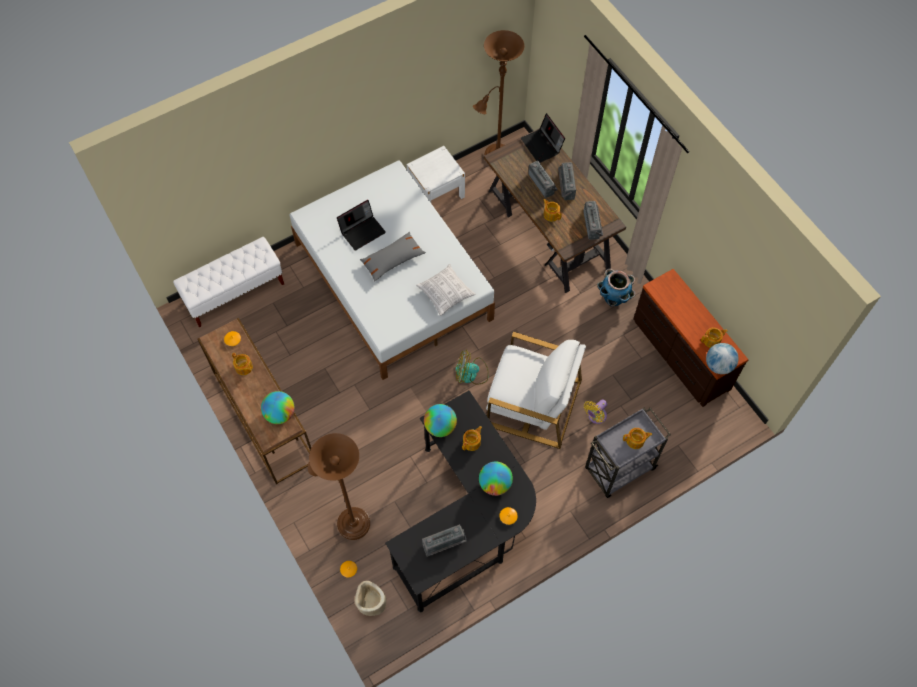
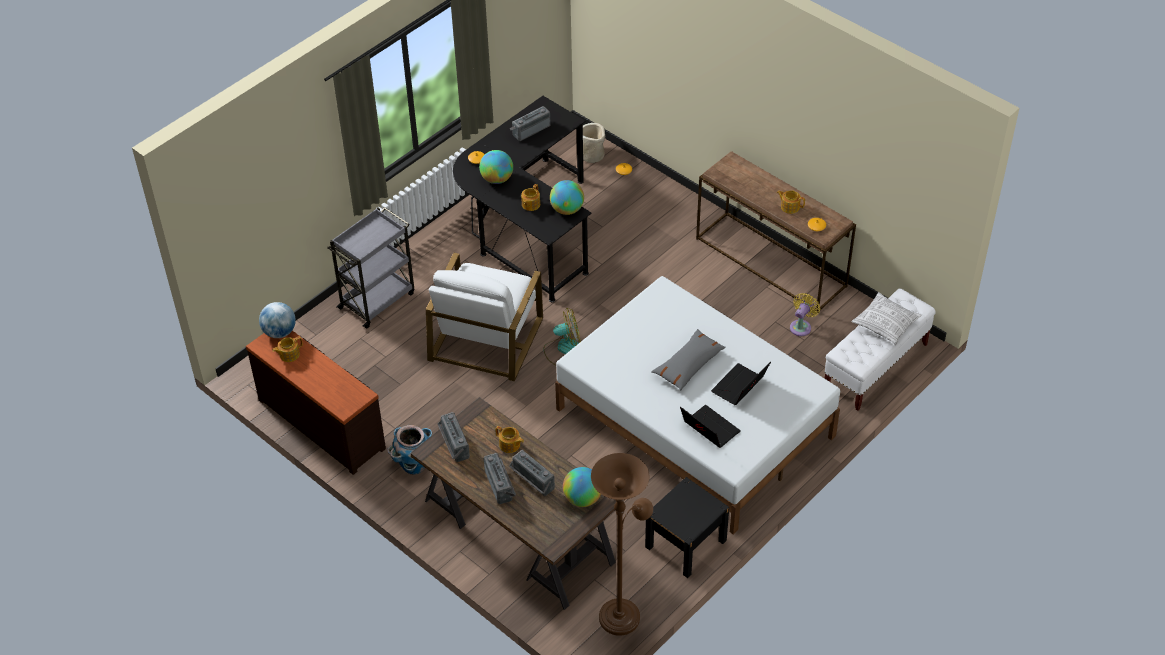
camera: 165 degrees right, 15 degrees down
globe [261,391,294,424] -> globe moved to [563,467,601,507]
brown floor lamp [307,433,370,540] -> none
white nightstand [407,146,465,203] -> black nightstand [645,477,729,578]
pillow [416,264,476,316] -> pillow moved to [851,292,922,345]
white armchair [486,332,586,449] -> white armchair turned 75 degrees counterclockwise [426,253,543,381]
laptop [521,113,565,163] -> laptop moved to [680,405,741,448]
yellow fan [584,399,607,424] -> yellow fan moved to [790,293,820,336]
teapot [623,428,652,449] -> none

